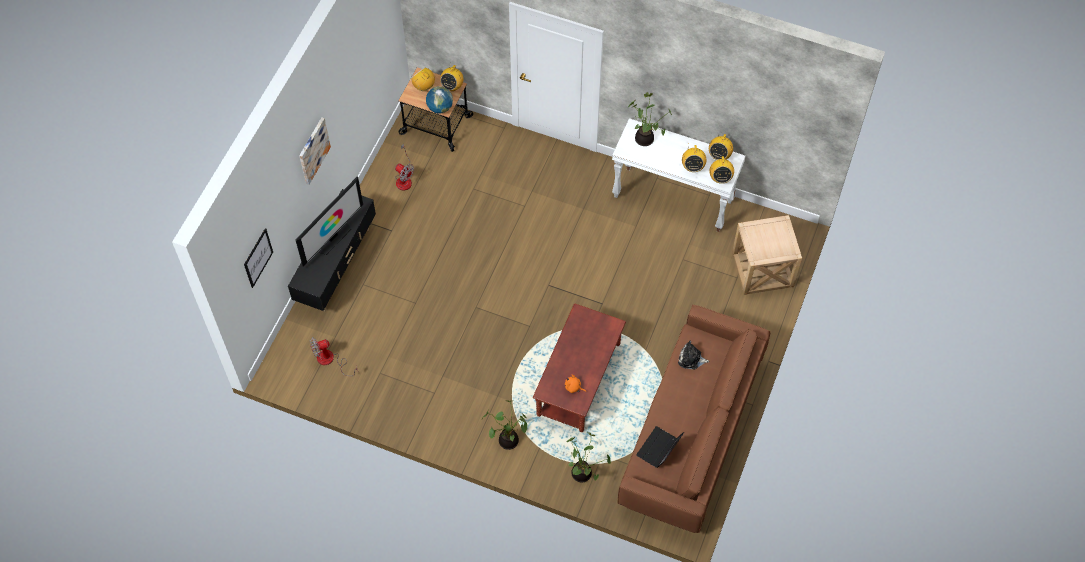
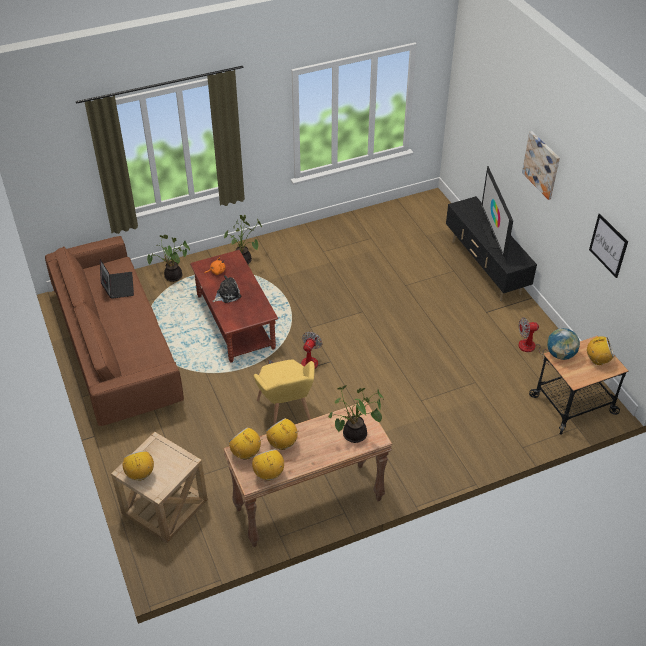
camera: 135 degrees right, 15 degrees down
picture [244,228,273,288] -> picture moved to [589,214,628,278]
fan [310,337,358,376] -> fan moved to [268,332,322,369]
radio [440,63,464,91] -> radio moved to [123,451,154,480]
white console table [612,118,745,232] -> brown console table [223,401,392,547]
plush toy [678,340,709,370] -> plush toy moved to [212,275,241,303]
none -> yellow armchair [254,359,315,425]

